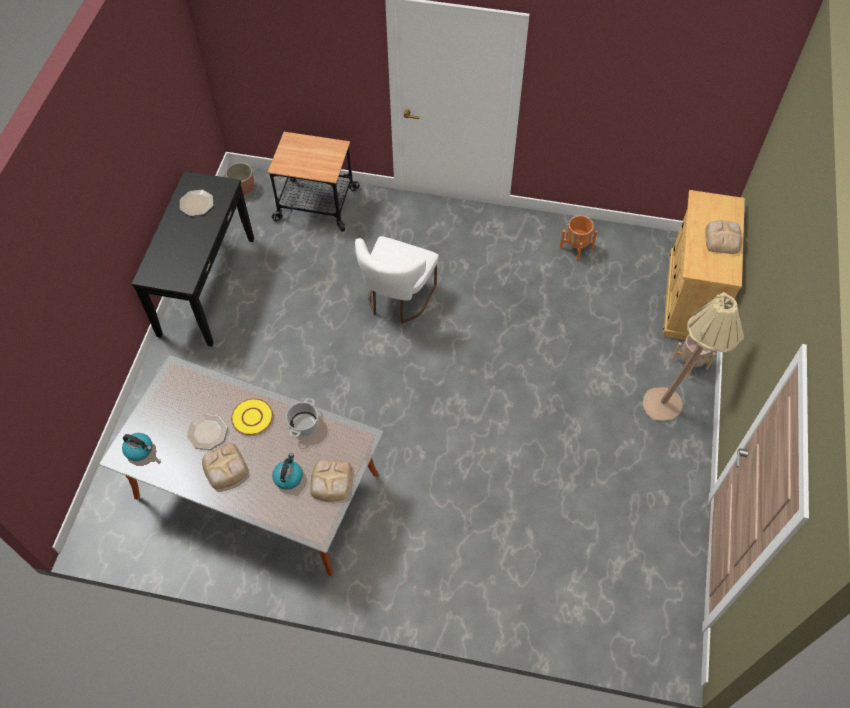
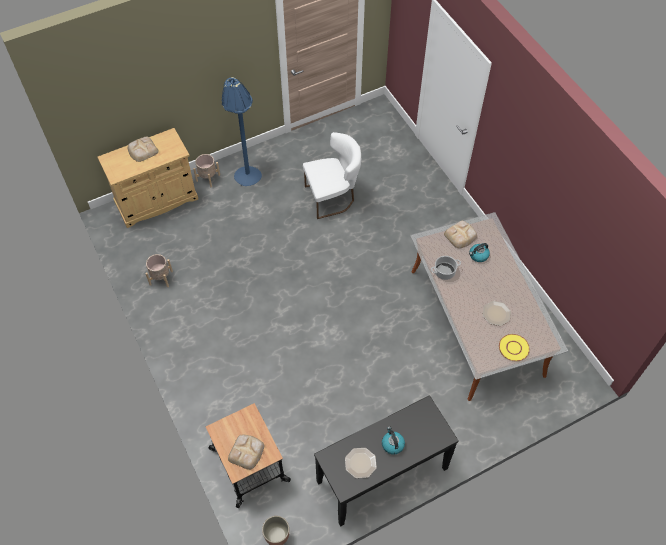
camera: 130 degrees left, 0 degrees up
kettle [122,433,152,461] -> kettle moved to [382,426,405,455]
bread [202,443,248,489] -> bread moved to [228,435,264,470]
yellow plate [231,398,273,435] -> yellow plate moved to [499,334,530,361]
white chair [355,236,439,324] -> white chair moved to [303,132,361,219]
orange planter [560,215,597,261] -> beige planter [145,254,173,287]
beige floor lamp [643,291,744,421] -> blue floor lamp [222,77,262,186]

